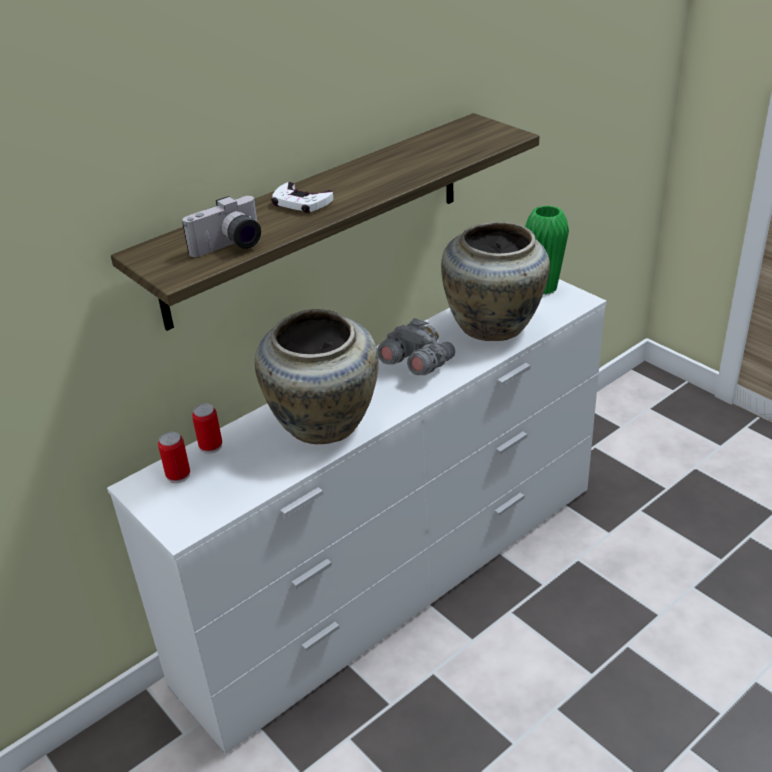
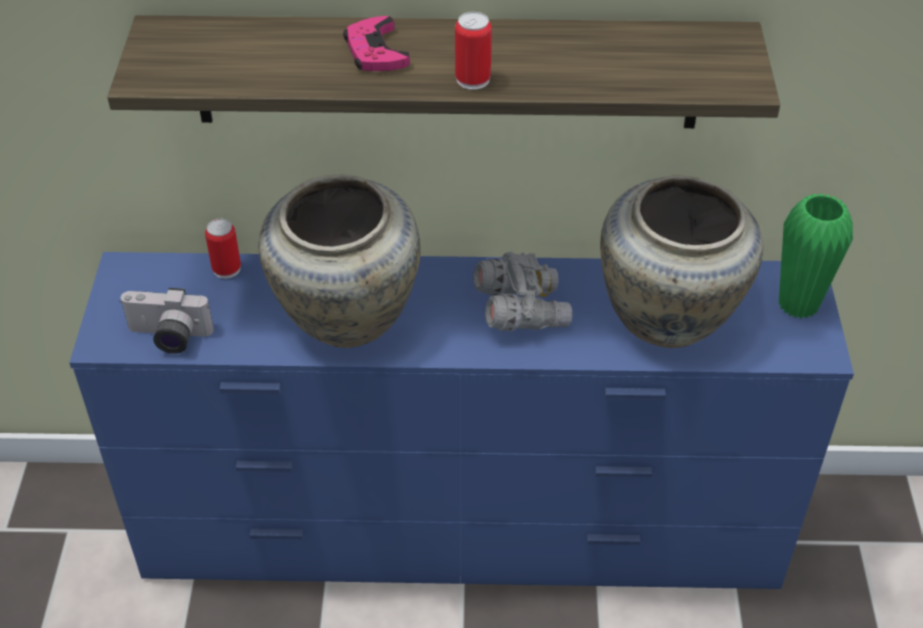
camera: 40 degrees right, 10 degrees up
white dresser [107,279,607,754] -> blue dresser [69,252,854,589]
can [158,432,190,483] -> can moved to [455,12,492,90]
camera [182,196,261,257] -> camera moved to [119,288,214,354]
white game controller [271,182,333,213] -> pink game controller [343,16,410,71]

